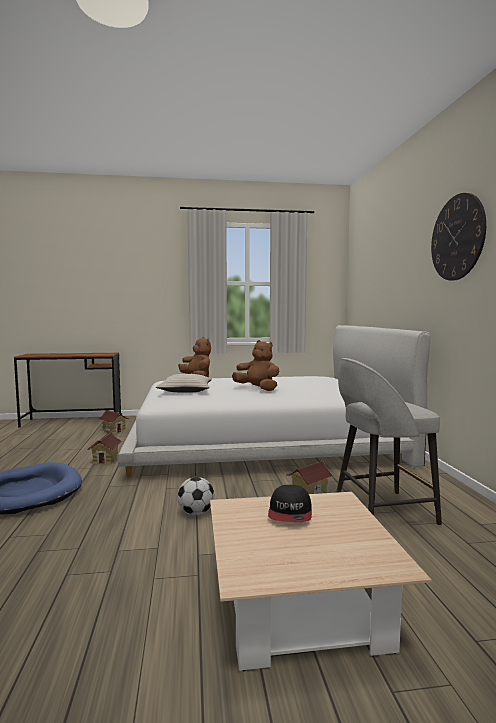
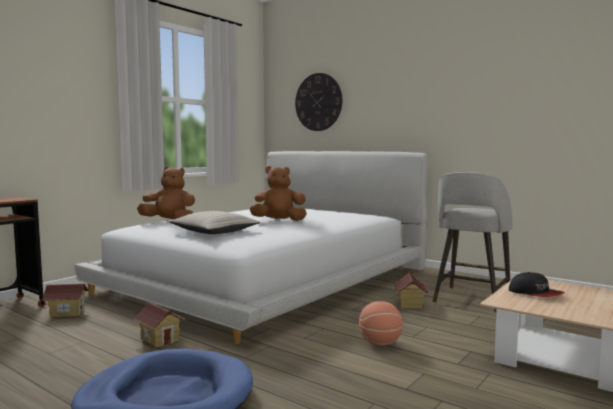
camera: 45 degrees left, 0 degrees up
football [177,477,214,515] -> basketball [359,301,403,346]
wall clock [431,193,486,281] -> wall clock moved to [295,73,342,131]

